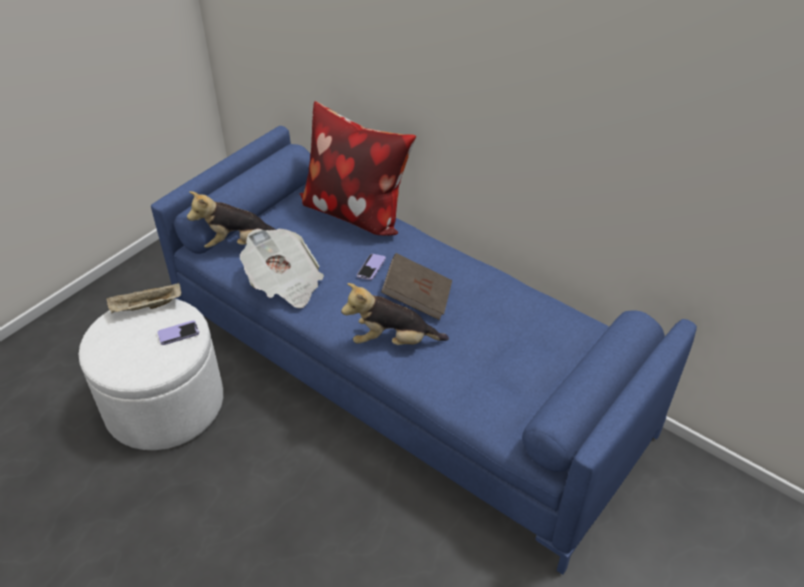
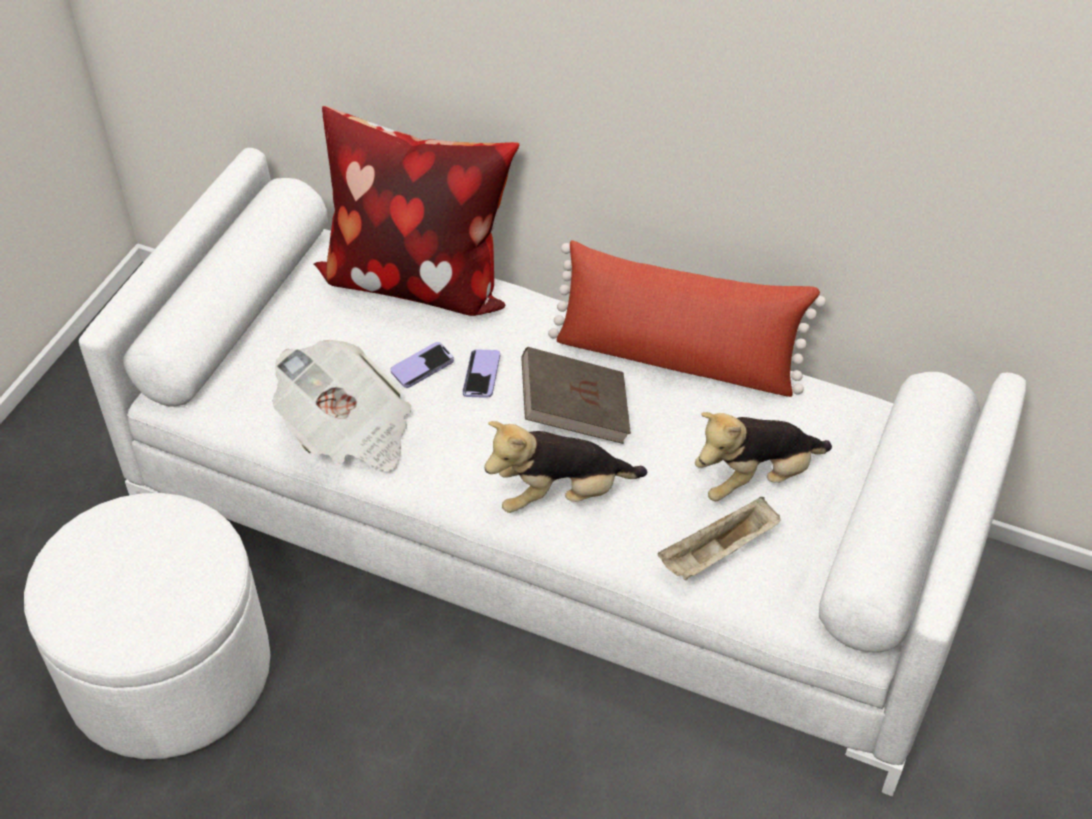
camera: 15 degrees left, 5 degrees up
beige tray [106,283,181,313] -> beige tray moved to [658,496,780,580]
blue sofa [151,126,697,575] -> white sofa [79,148,1026,797]
phone [157,320,199,345] -> phone moved to [391,342,454,388]
plush toy [187,191,276,248] -> plush toy moved to [695,412,832,501]
none -> red pillow [548,240,826,397]

